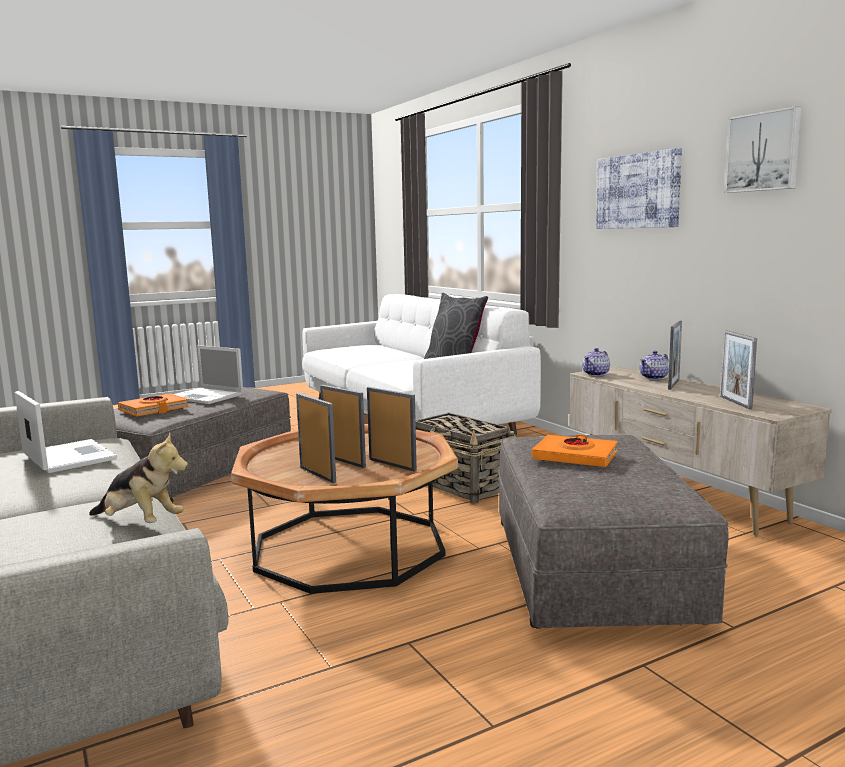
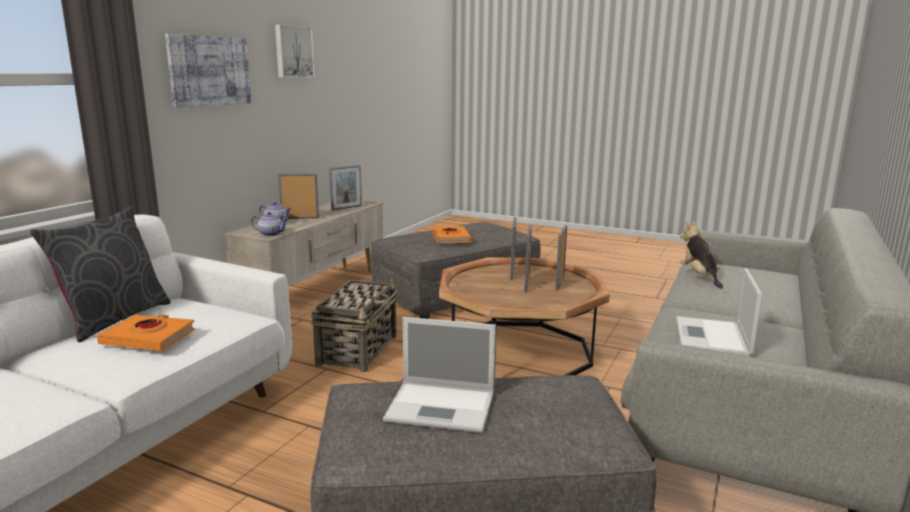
camera: 125 degrees left, 5 degrees up
orange book [118,393,189,417] -> orange book moved to [97,314,195,351]
laptop [174,345,243,404] -> laptop turned 105 degrees clockwise [383,317,496,433]

